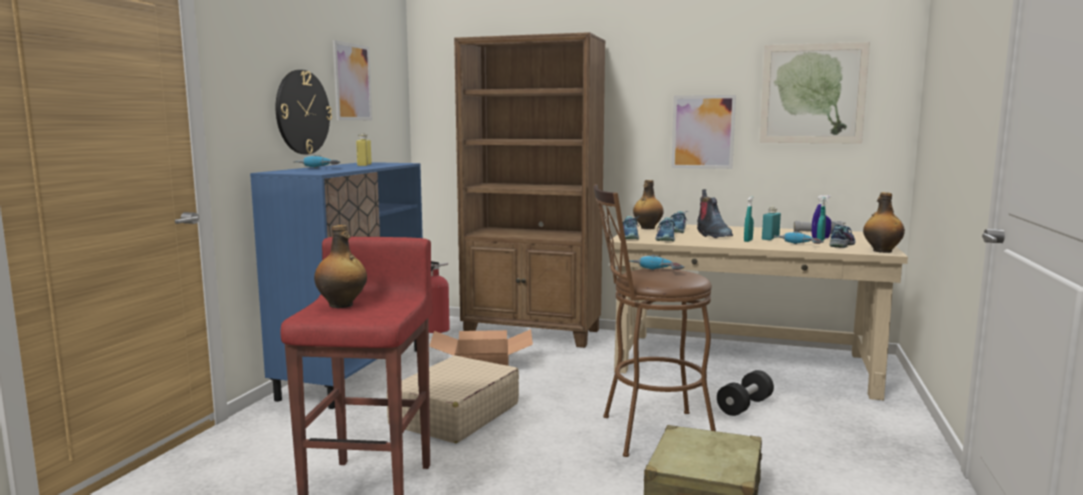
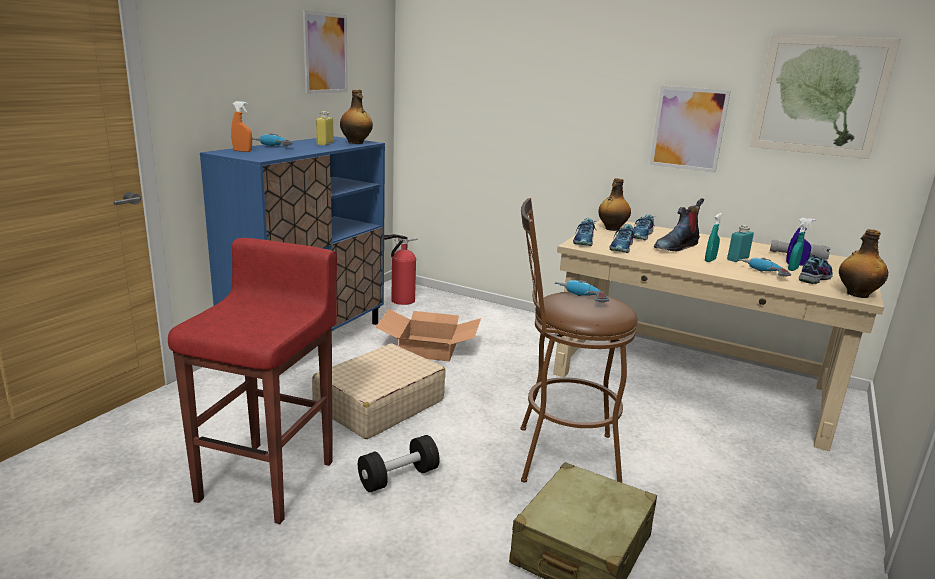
camera: 10 degrees right, 10 degrees up
wall clock [276,70,332,154] -> none
bottle [314,225,367,308] -> bottle moved to [340,90,373,144]
brown bookcase [454,32,606,348] -> none
boot [697,189,733,238] -> boot turned 45 degrees clockwise [654,198,704,252]
black dumbbell [717,370,774,416] -> black dumbbell moved to [358,435,440,492]
none -> orange spray bottle [231,101,252,152]

